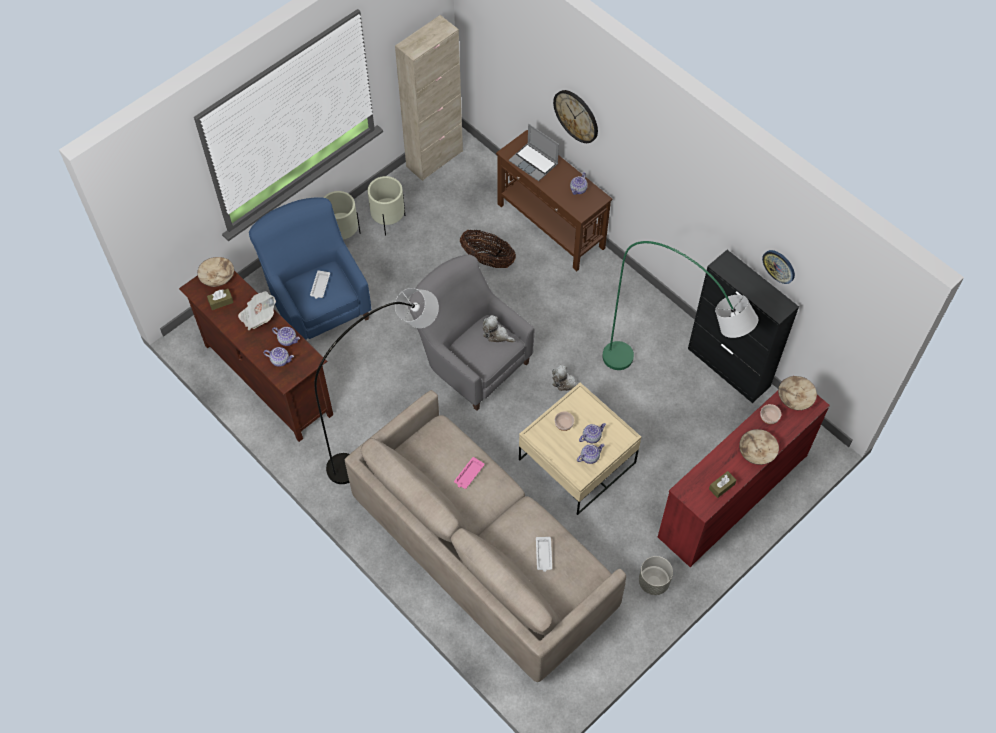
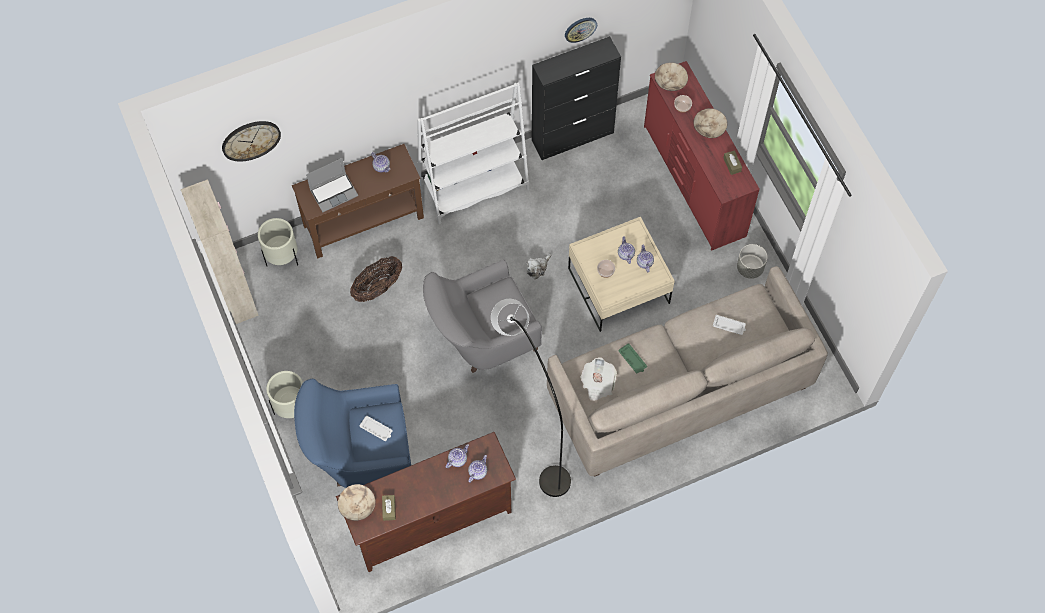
camera: 70 degrees left, 5 degrees up
newspaper [238,291,276,330] -> newspaper moved to [580,357,617,401]
beige planter [368,176,405,236] -> beige planter moved to [258,218,298,266]
pink tray [454,457,485,489] -> green tray [618,343,647,373]
plush toy [482,315,515,343] -> none
wall clock [553,90,598,143] -> wall clock moved to [222,121,281,161]
green floor lamp [602,241,758,370] -> none
none -> white bookcase [417,82,529,224]

